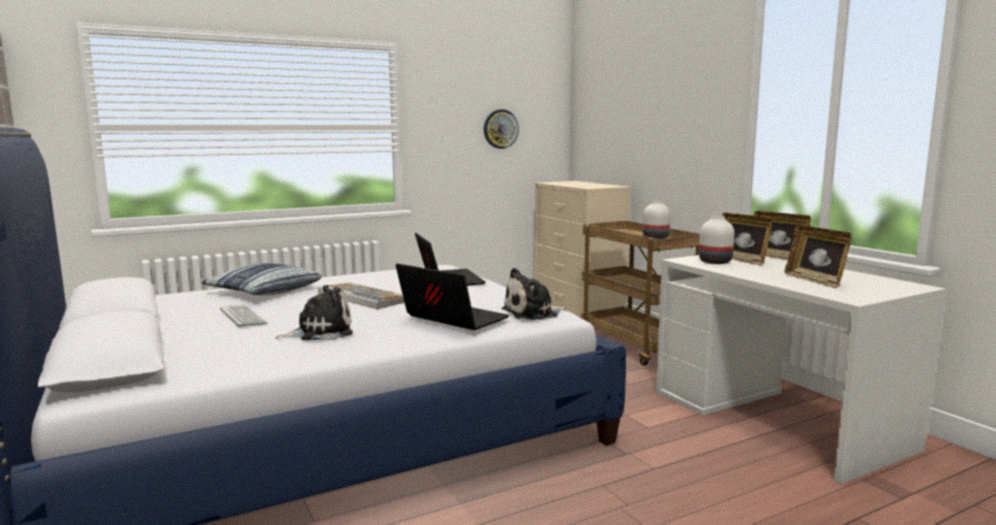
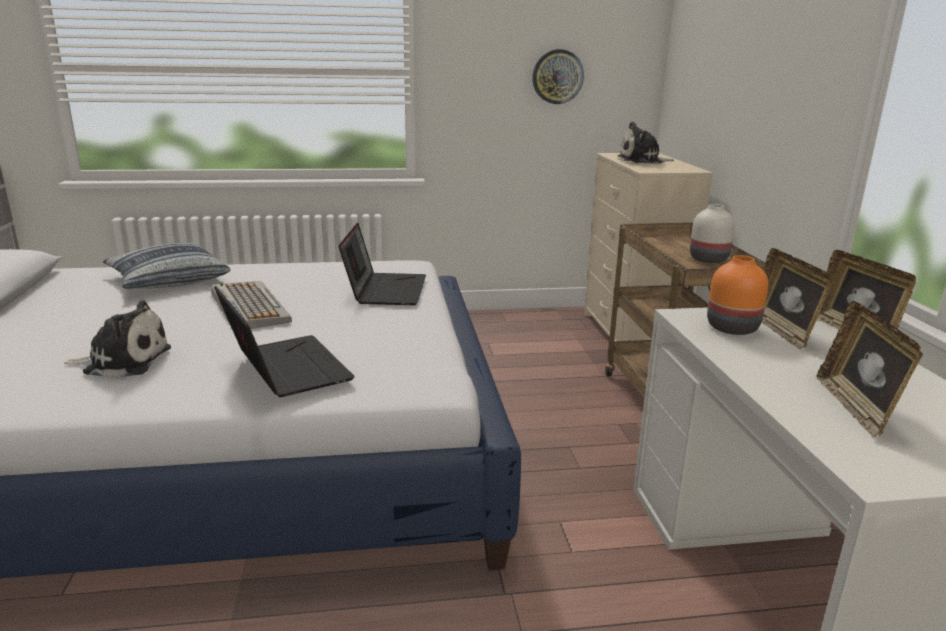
camera: 20 degrees right, 10 degrees up
keyboard [220,305,268,327] -> none
plush toy [501,268,566,320] -> plush toy moved to [618,122,674,164]
white vase [699,216,735,264] -> orange vase [707,255,769,335]

